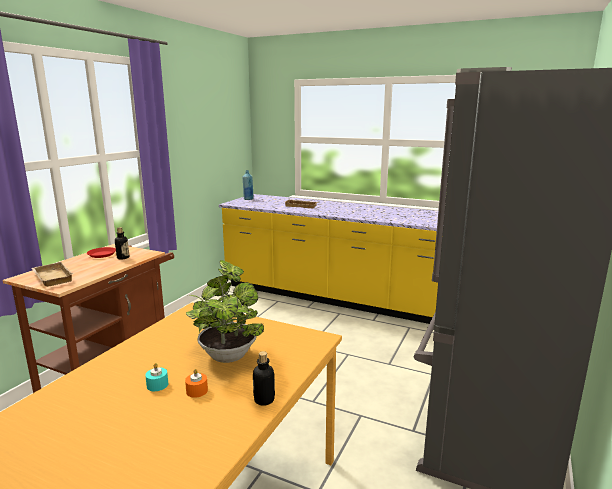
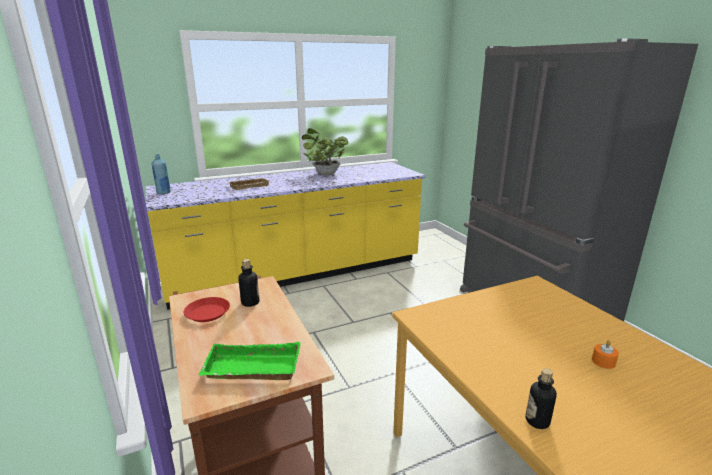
camera: 50 degrees left, 5 degrees up
beige tray [31,262,74,287] -> green tray [198,342,300,380]
turquoise candle [145,363,168,391] -> none
potted plant [186,260,264,363] -> potted plant moved to [302,128,348,175]
bottle [253,351,275,406] -> bottle moved to [525,368,557,429]

